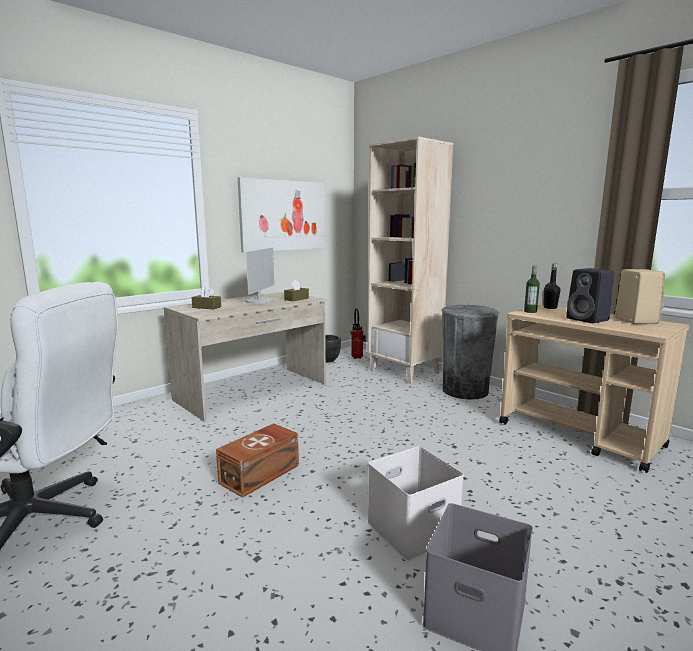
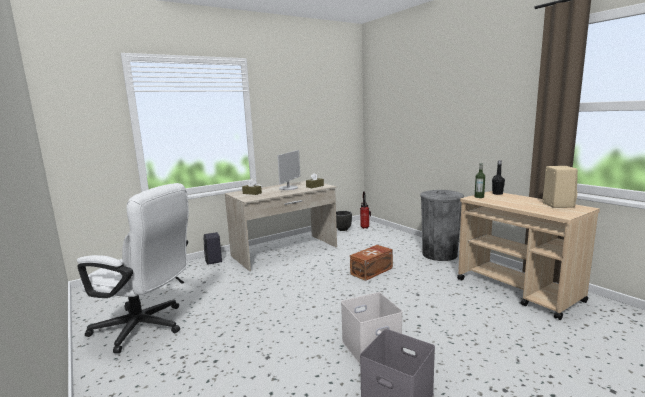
camera: 10 degrees right, 0 degrees up
brown storage box [216,423,299,498] -> brown storage box moved to [350,245,393,281]
picture [238,177,326,252] -> none
beige bookcase [367,137,453,384] -> none
black speaker [566,268,614,323] -> black speaker moved to [204,232,222,265]

